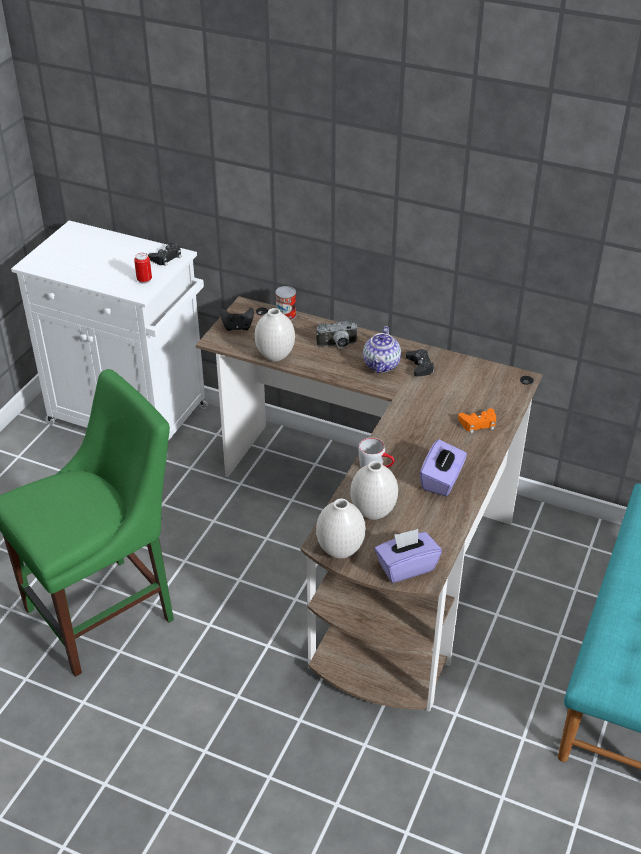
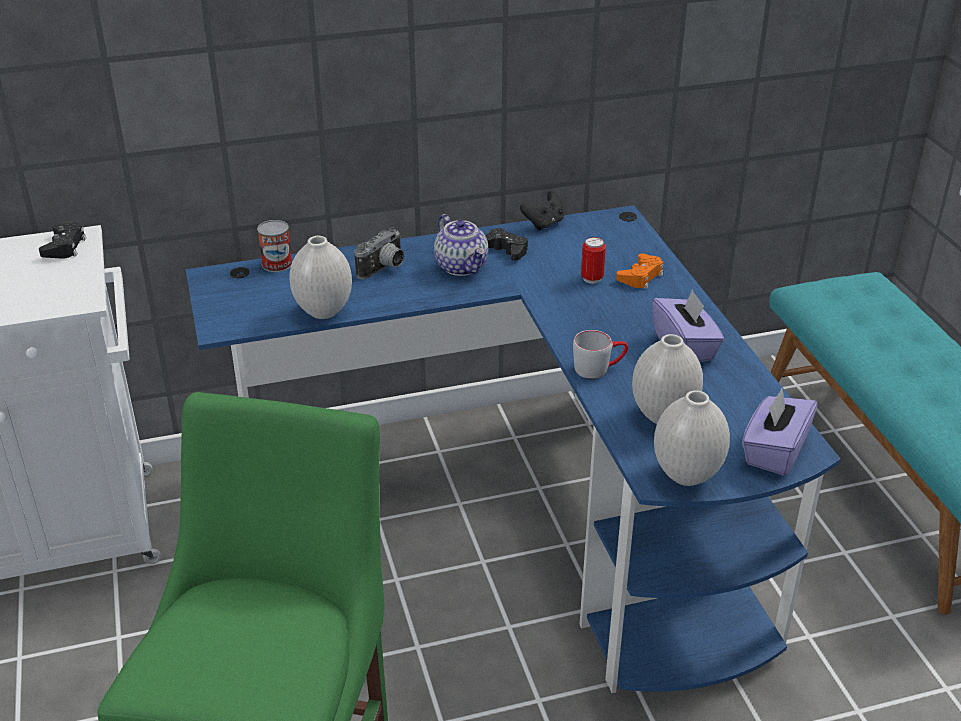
camera: 40 degrees left, 5 degrees down
can [134,253,152,284] -> can moved to [581,237,606,284]
brown desk [196,296,543,712] -> blue desk [186,205,841,693]
black game controller [220,308,254,331] -> black game controller moved to [520,191,564,231]

